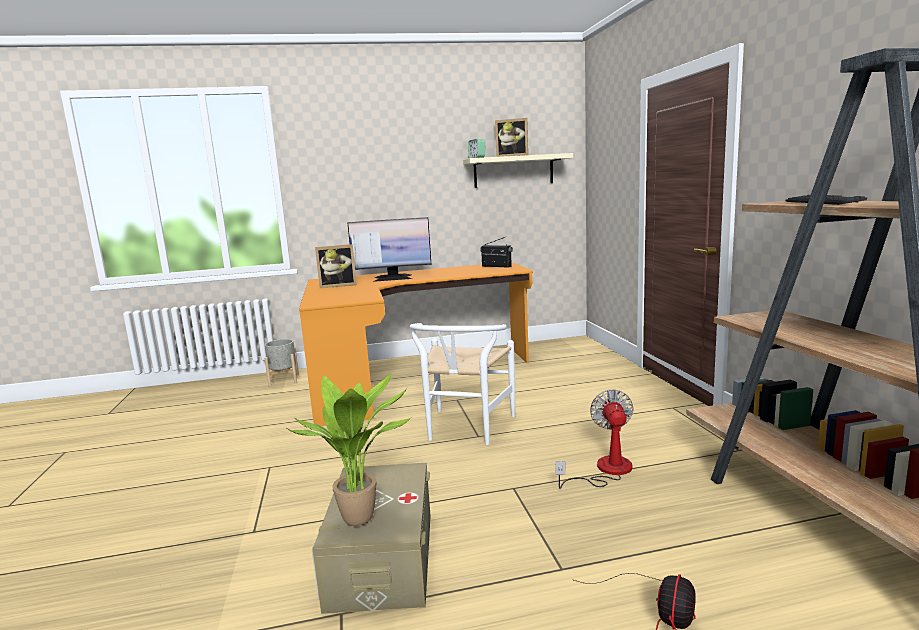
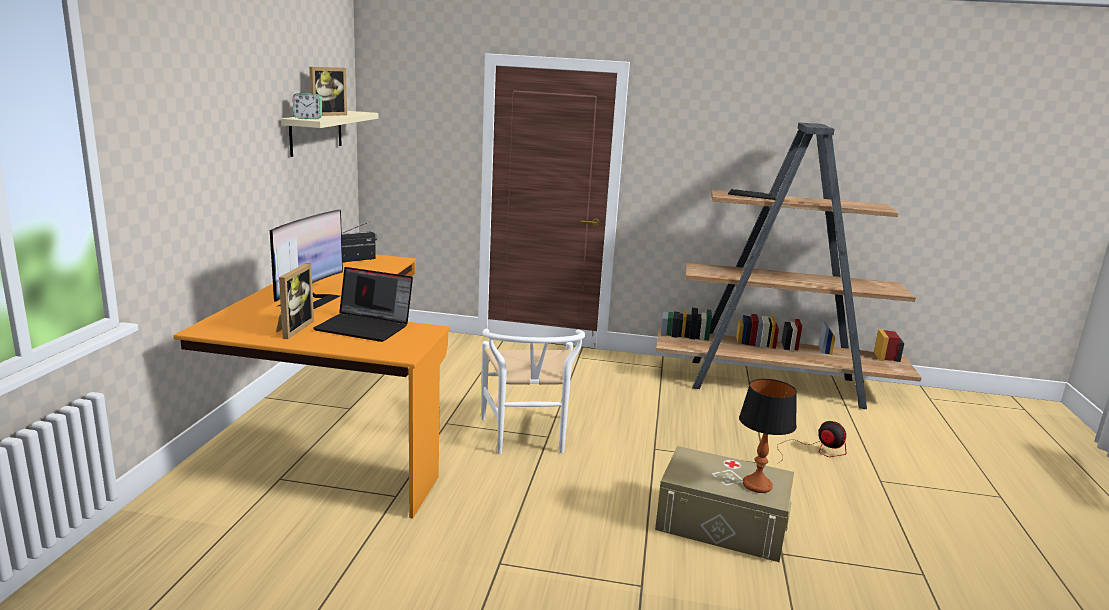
camera: 70 degrees left, 5 degrees up
grey planter [265,339,299,386] -> none
potted plant [288,373,411,526] -> table lamp [739,379,797,493]
white chair [410,323,515,445] -> white chair turned 45 degrees clockwise [481,329,585,454]
fan [555,389,634,489] -> none
none -> laptop [313,267,413,342]

